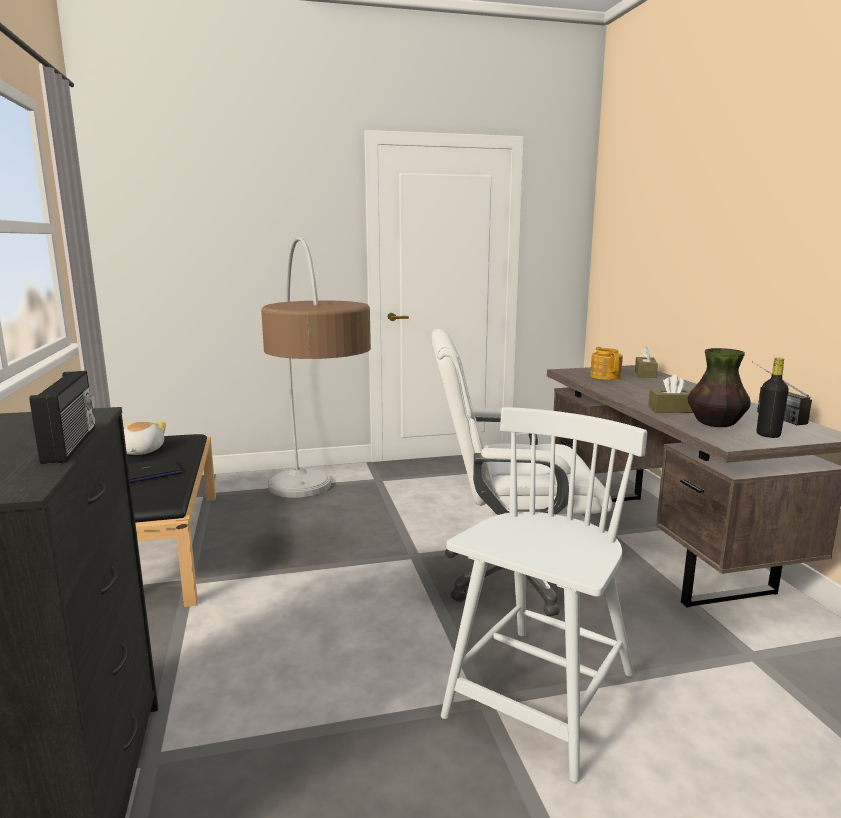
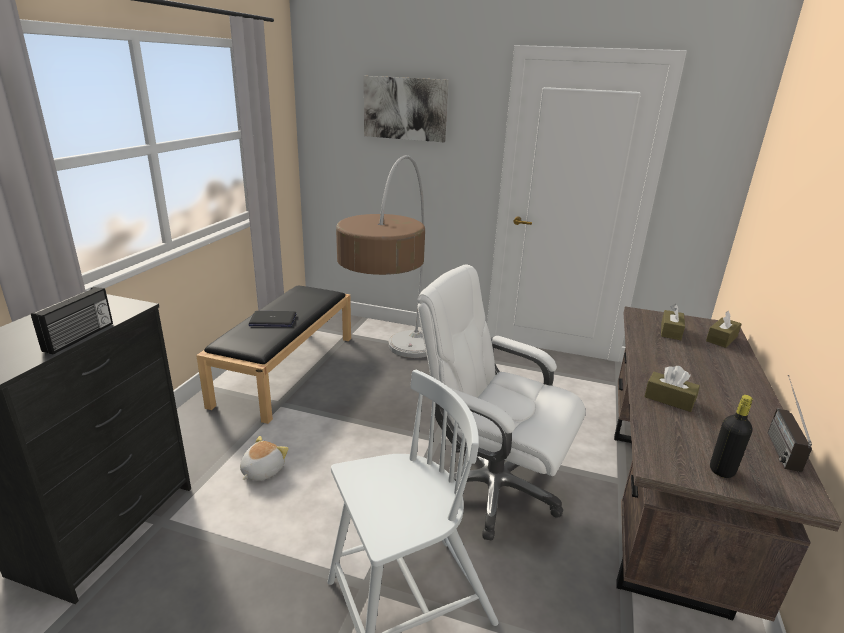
camera: 30 degrees right, 10 degrees up
plush toy [124,422,166,455] -> plush toy moved to [240,436,289,481]
teapot [590,347,623,380] -> brown tissue box [661,304,685,340]
vase [687,348,751,427] -> none
none -> picture [364,76,449,142]

